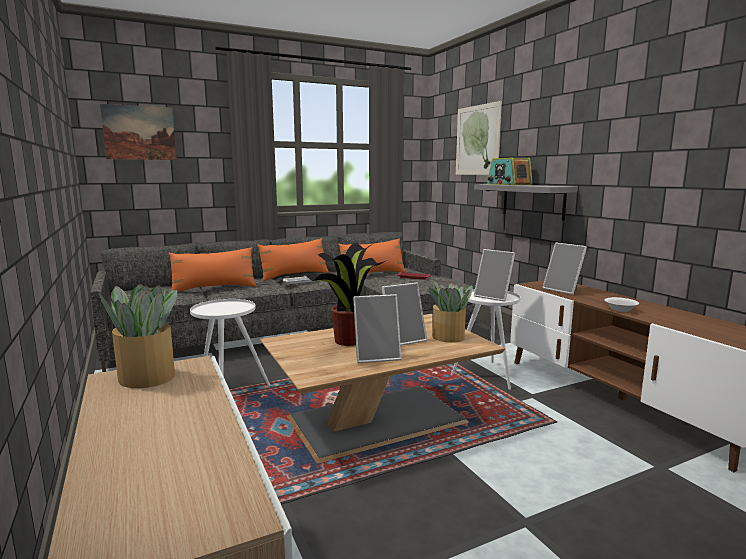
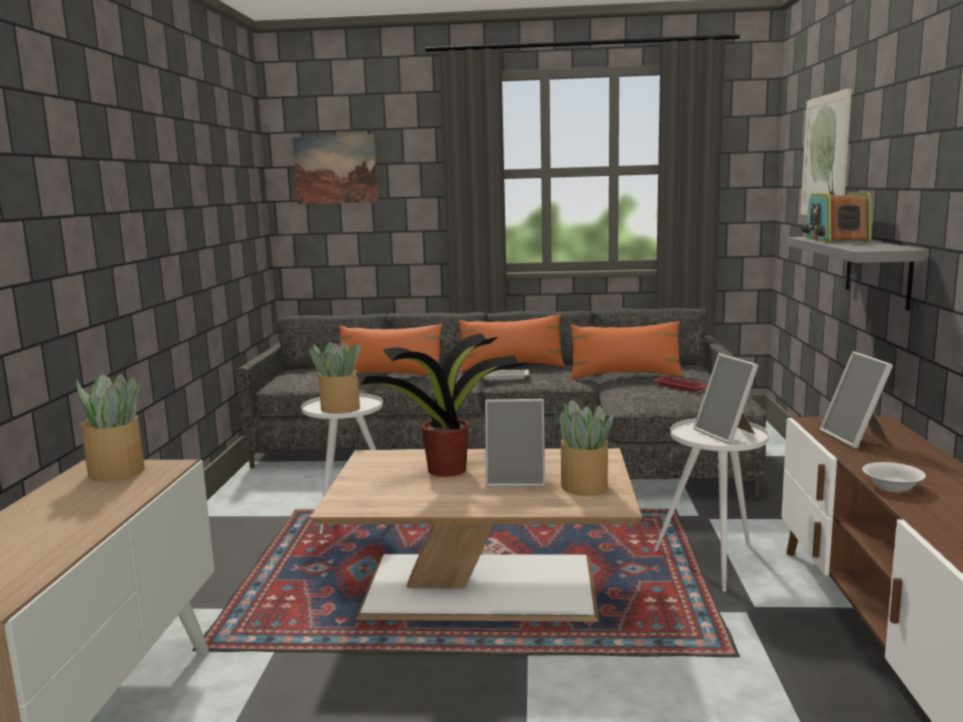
camera: 30 degrees right, 0 degrees up
picture frame [353,294,402,363] -> none
none -> potted plant [309,342,361,414]

